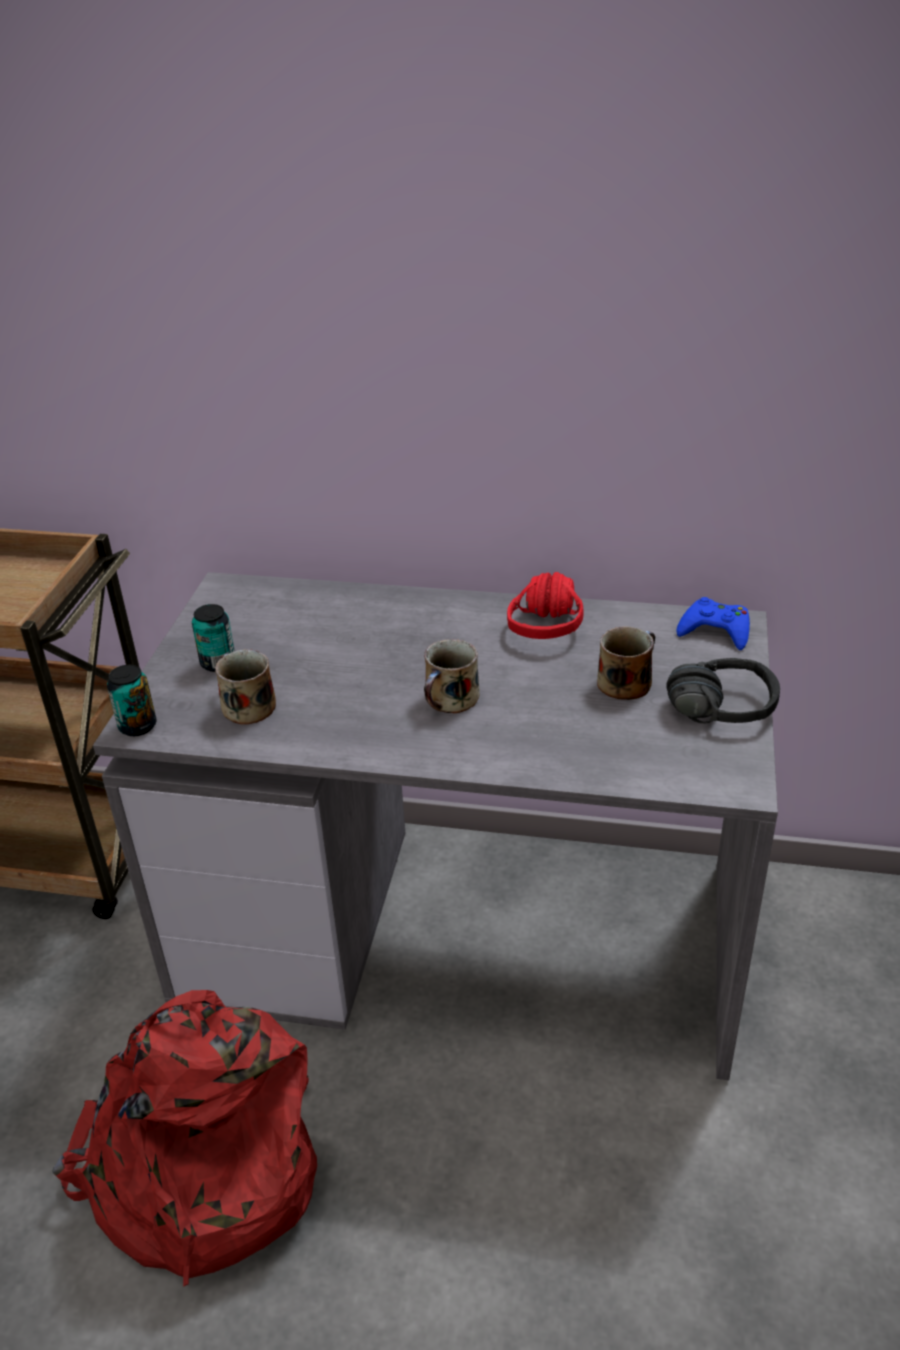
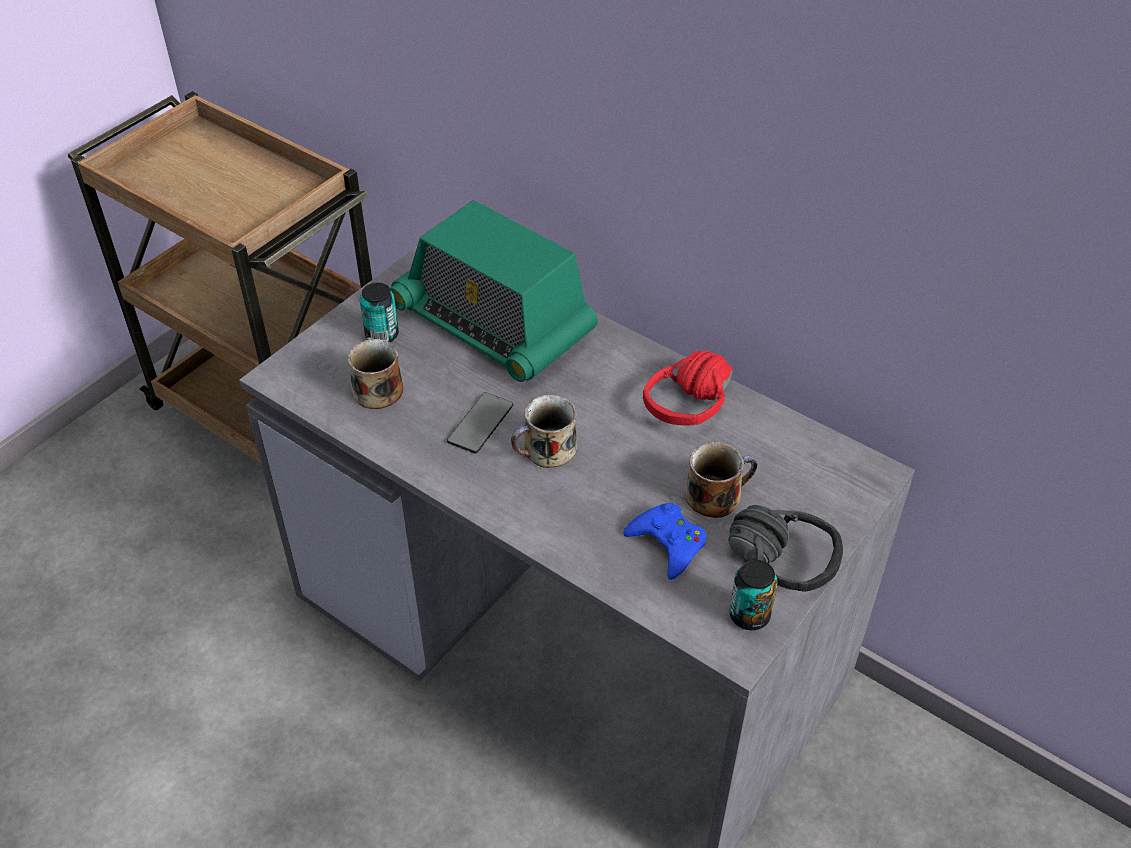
camera: 25 degrees right, 10 degrees up
red backpack [53,990,317,1287] -> none
can [107,665,156,736] -> can moved to [729,560,778,630]
blue game controller [676,597,750,650] -> blue game controller moved to [623,503,706,580]
none -> radio [390,200,598,382]
none -> phone [447,392,513,453]

